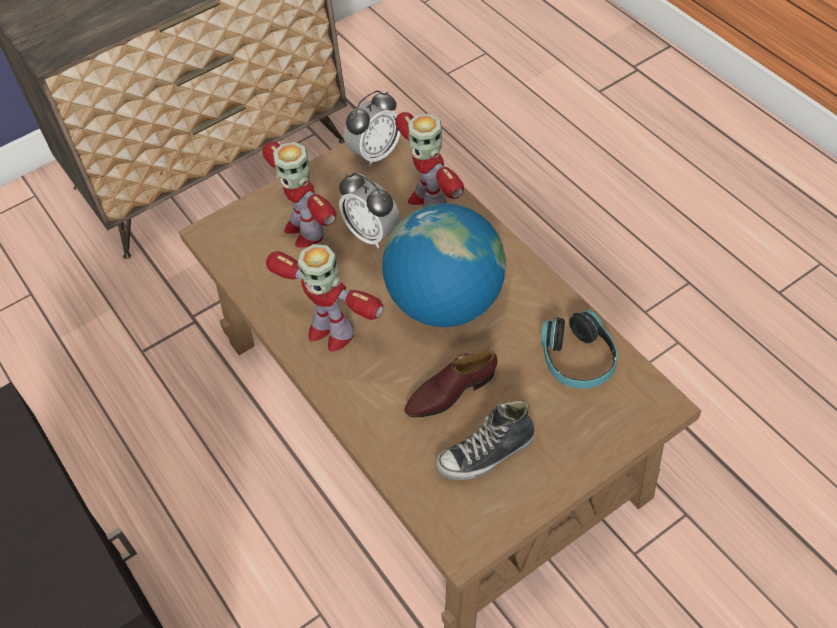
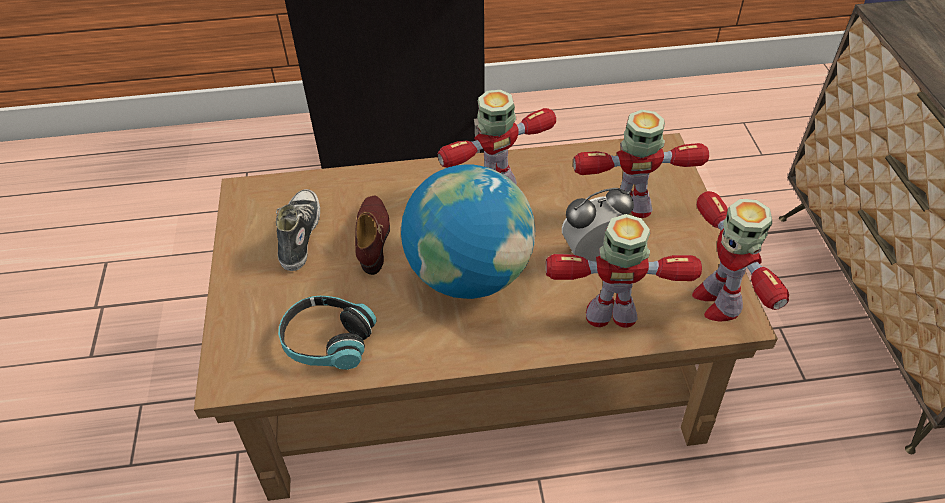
camera: 115 degrees right, 5 degrees down
alarm clock [344,90,401,167] -> toy robot [692,191,789,322]

